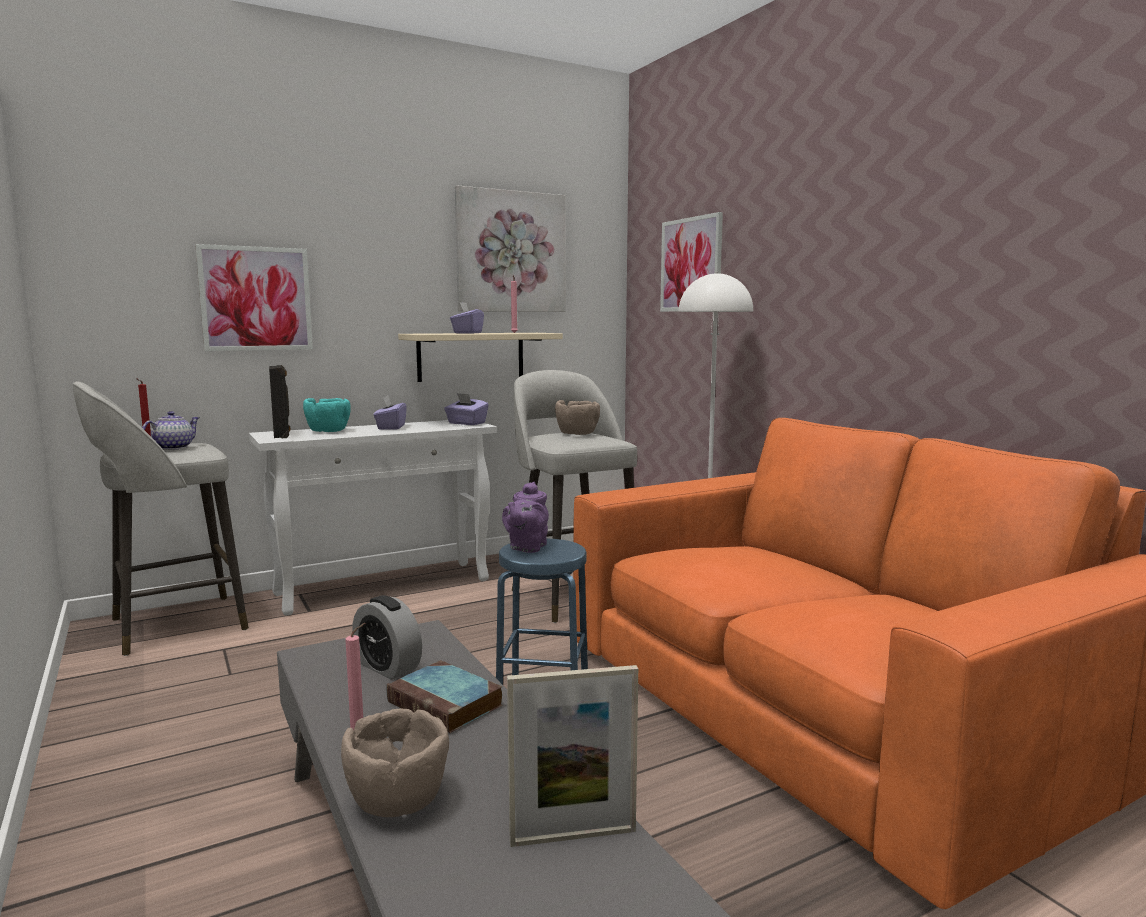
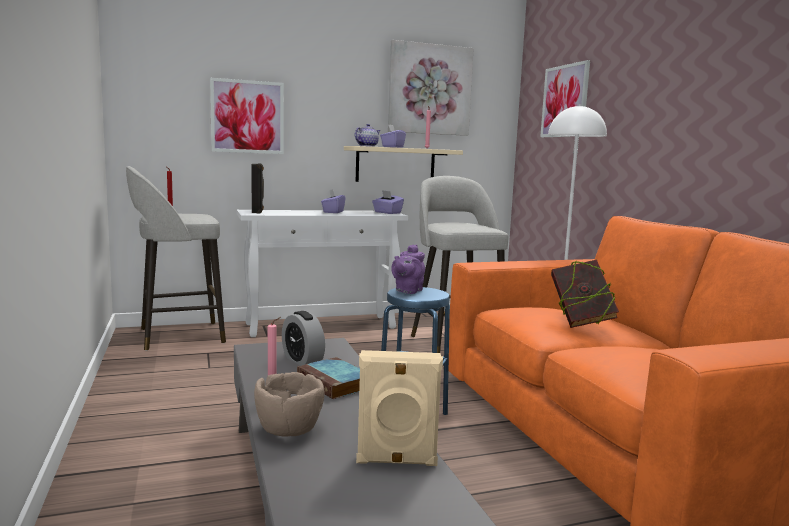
camera: 10 degrees right, 0 degrees up
teapot [142,411,199,450] -> teapot moved to [355,124,380,147]
turquoise bowl [303,398,351,432] -> none
picture frame [507,665,638,847] -> beige speaker [356,350,443,466]
brown bowl [555,400,600,435] -> none
none -> book [551,260,619,328]

